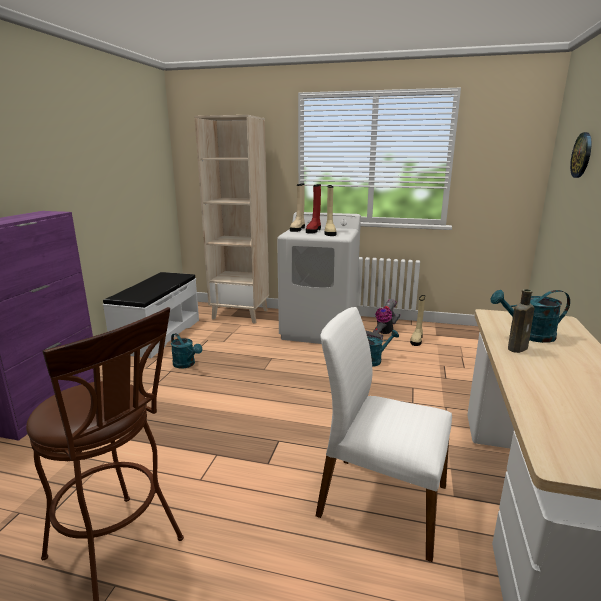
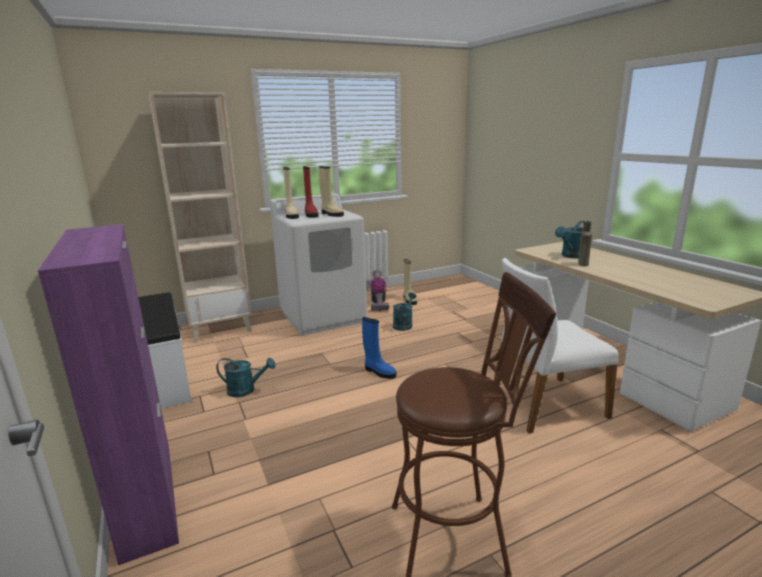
camera: 40 degrees left, 0 degrees up
wall clock [570,132,591,178] -> none
none -> blue boot [362,317,397,379]

